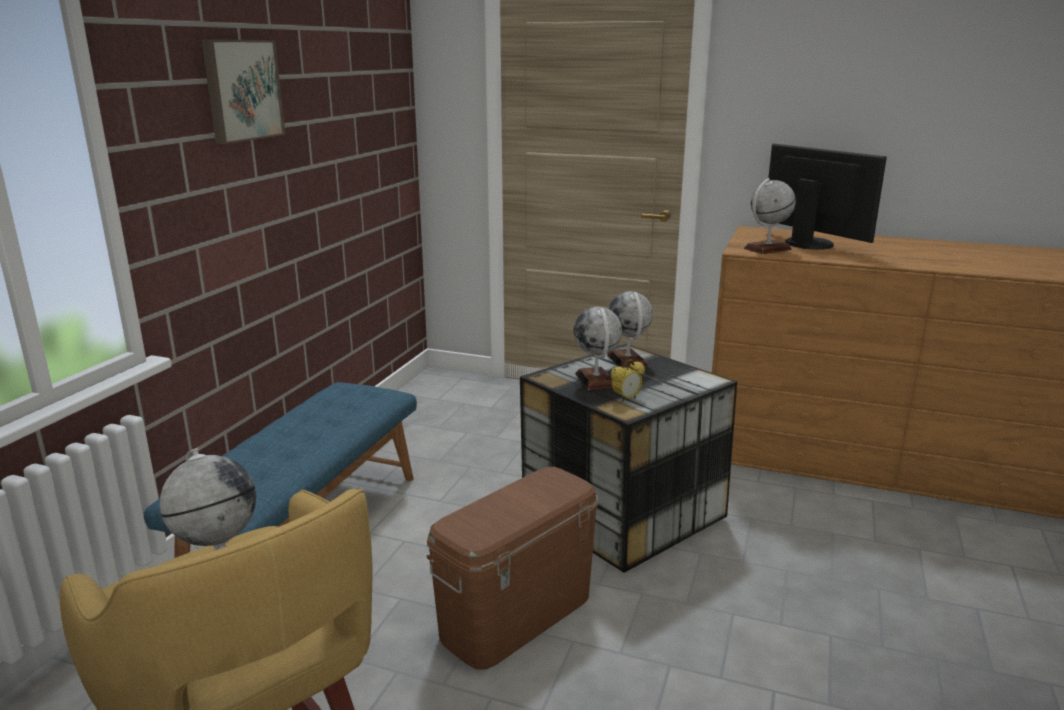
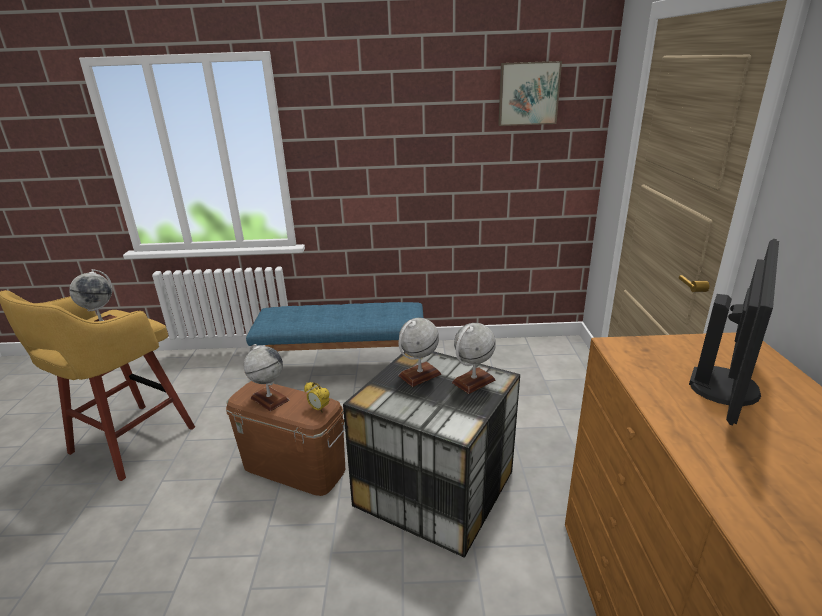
camera: 70 degrees right, 5 degrees up
picture [201,39,285,144] -> picture moved to [498,61,562,126]
alarm clock [611,359,645,402] -> alarm clock moved to [304,382,330,413]
globe [744,178,796,254] -> globe moved to [244,344,289,411]

